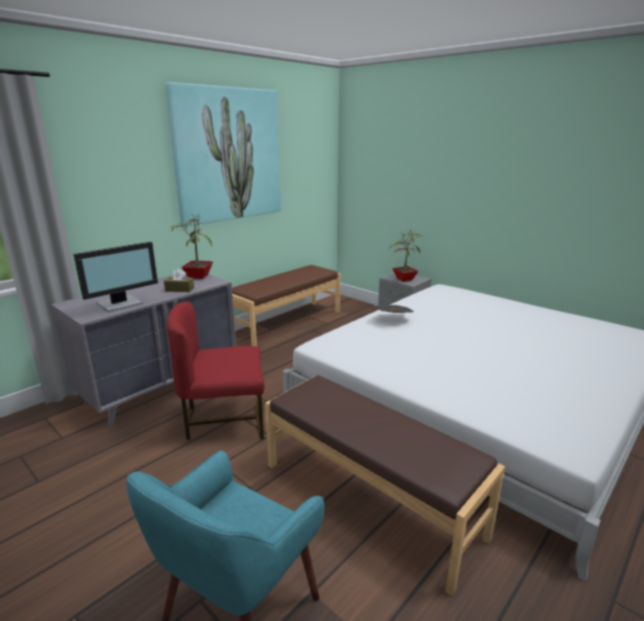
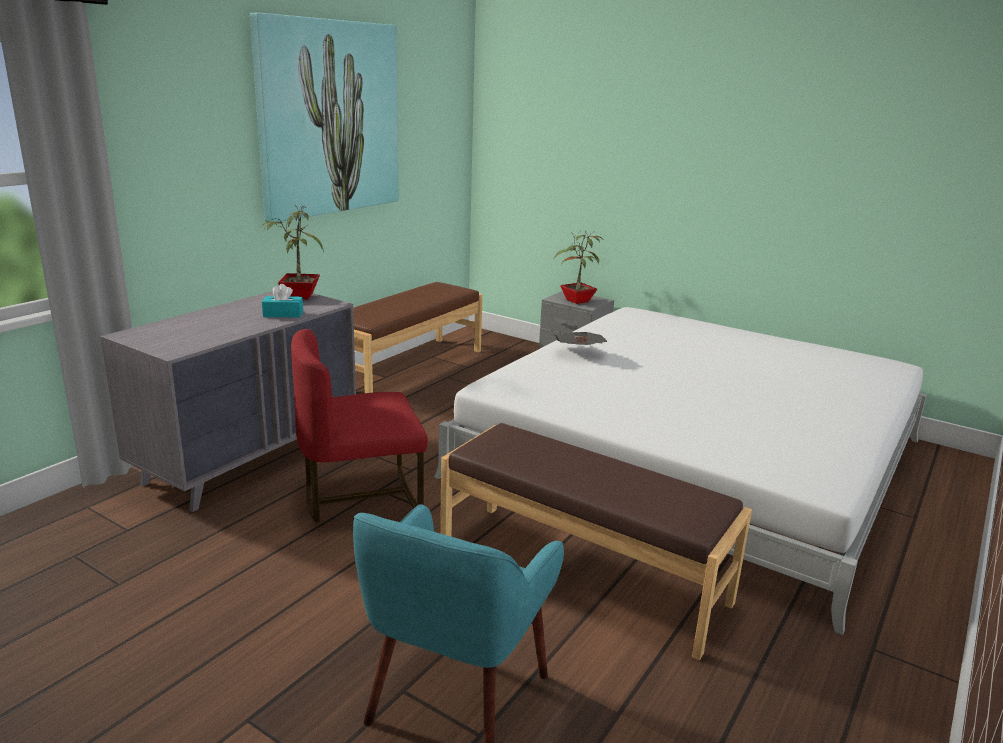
camera: 10 degrees left, 0 degrees up
monitor [73,242,158,313] -> none
brown tissue box [164,269,194,292] -> turquoise tissue box [262,284,303,317]

